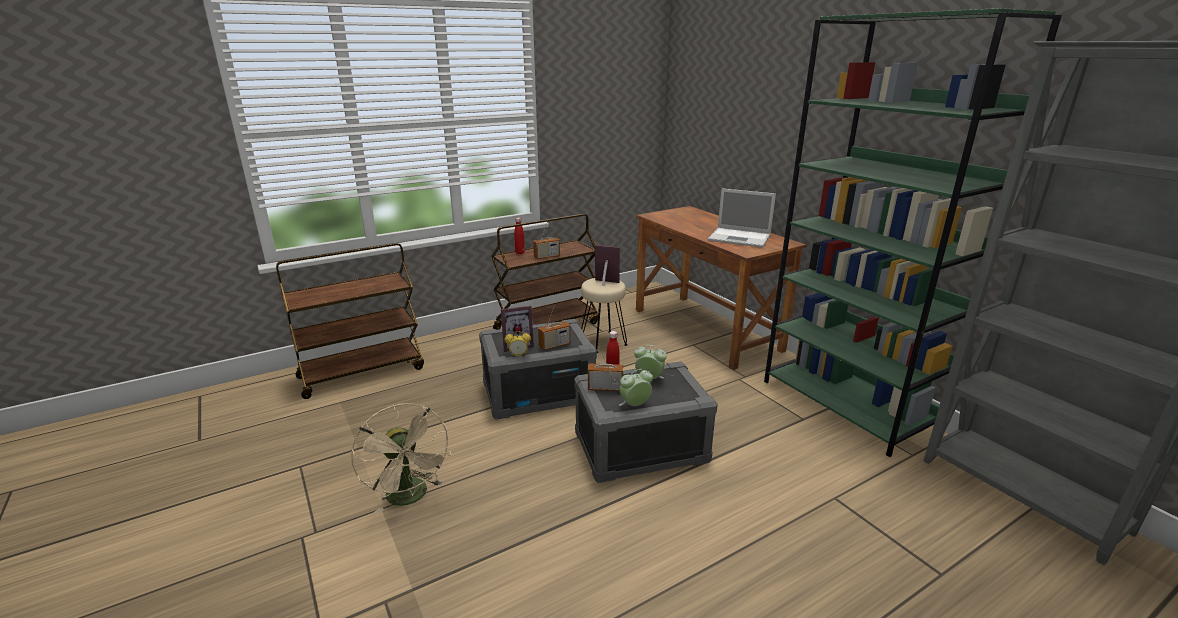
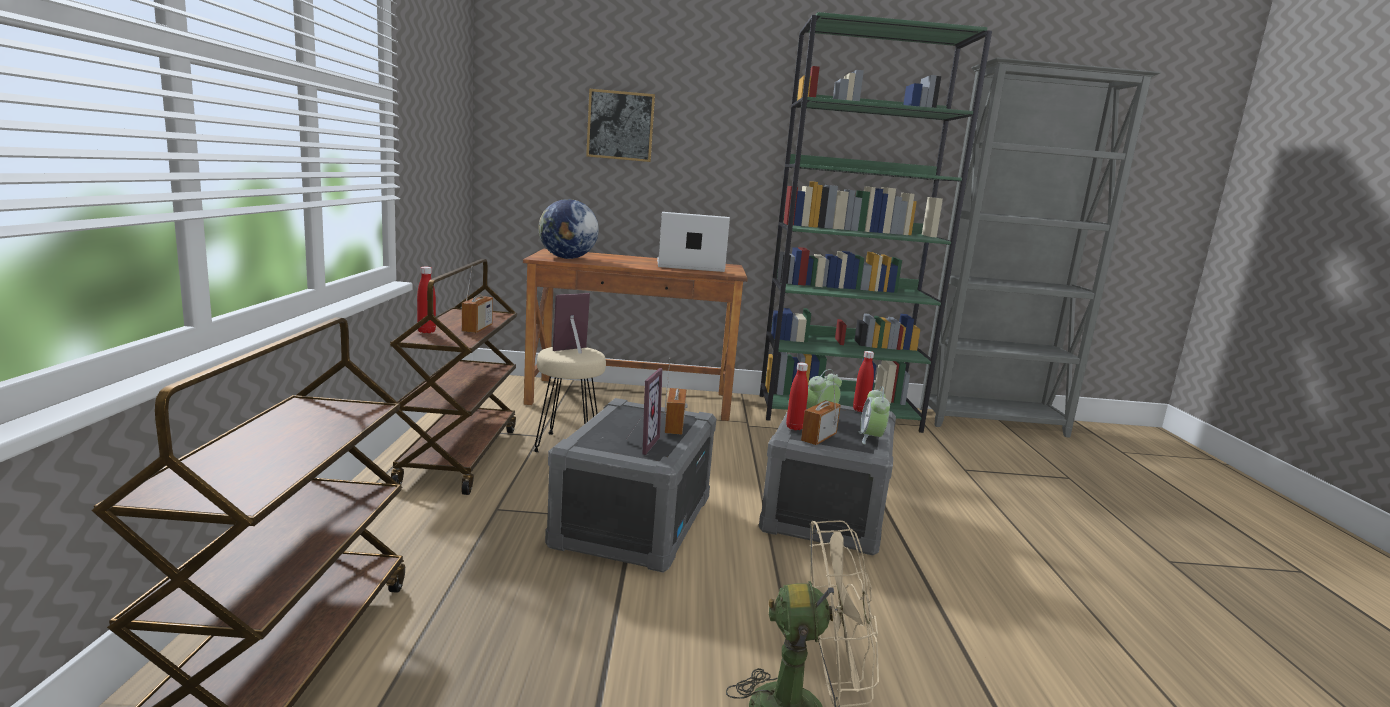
camera: 60 degrees left, 10 degrees down
alarm clock [505,331,531,357] -> none
laptop [708,188,776,248] -> laptop turned 150 degrees counterclockwise [657,212,730,272]
none -> globe [538,199,599,259]
none -> picture [586,89,655,162]
none -> red bottle [853,351,874,412]

